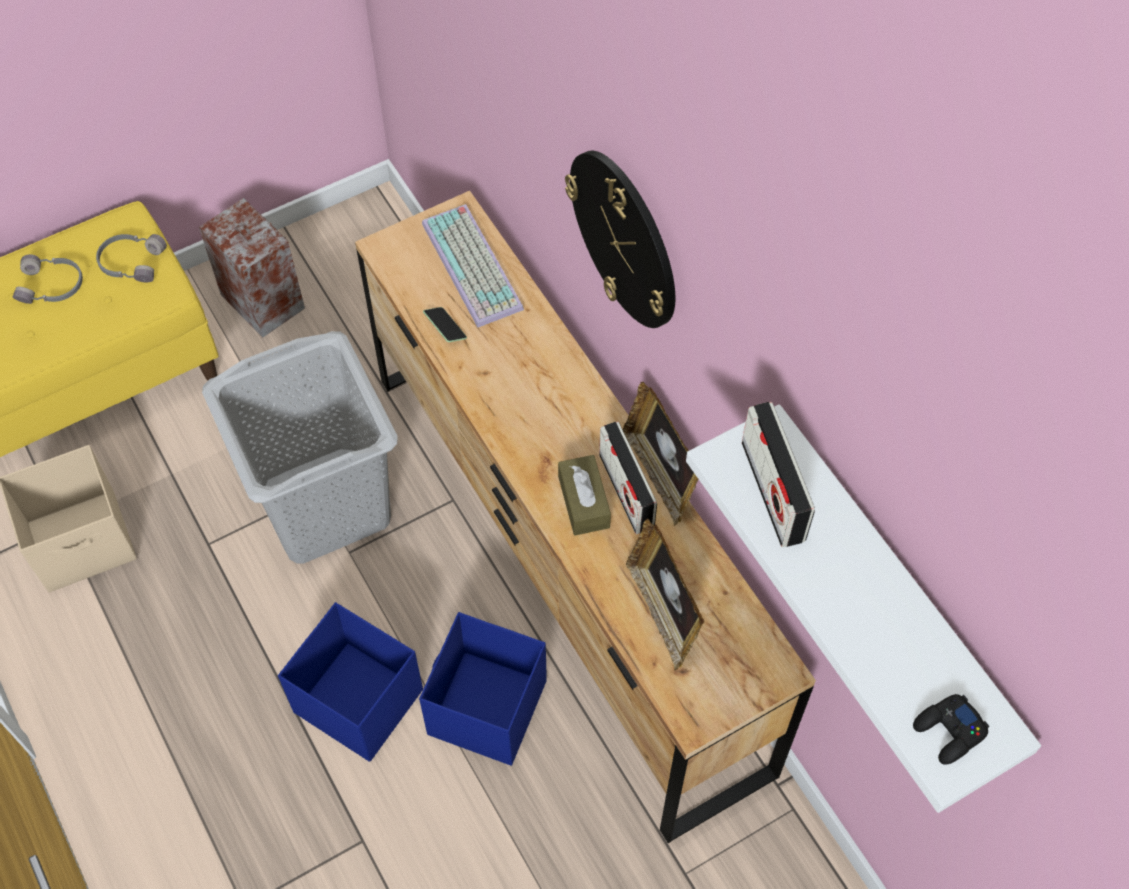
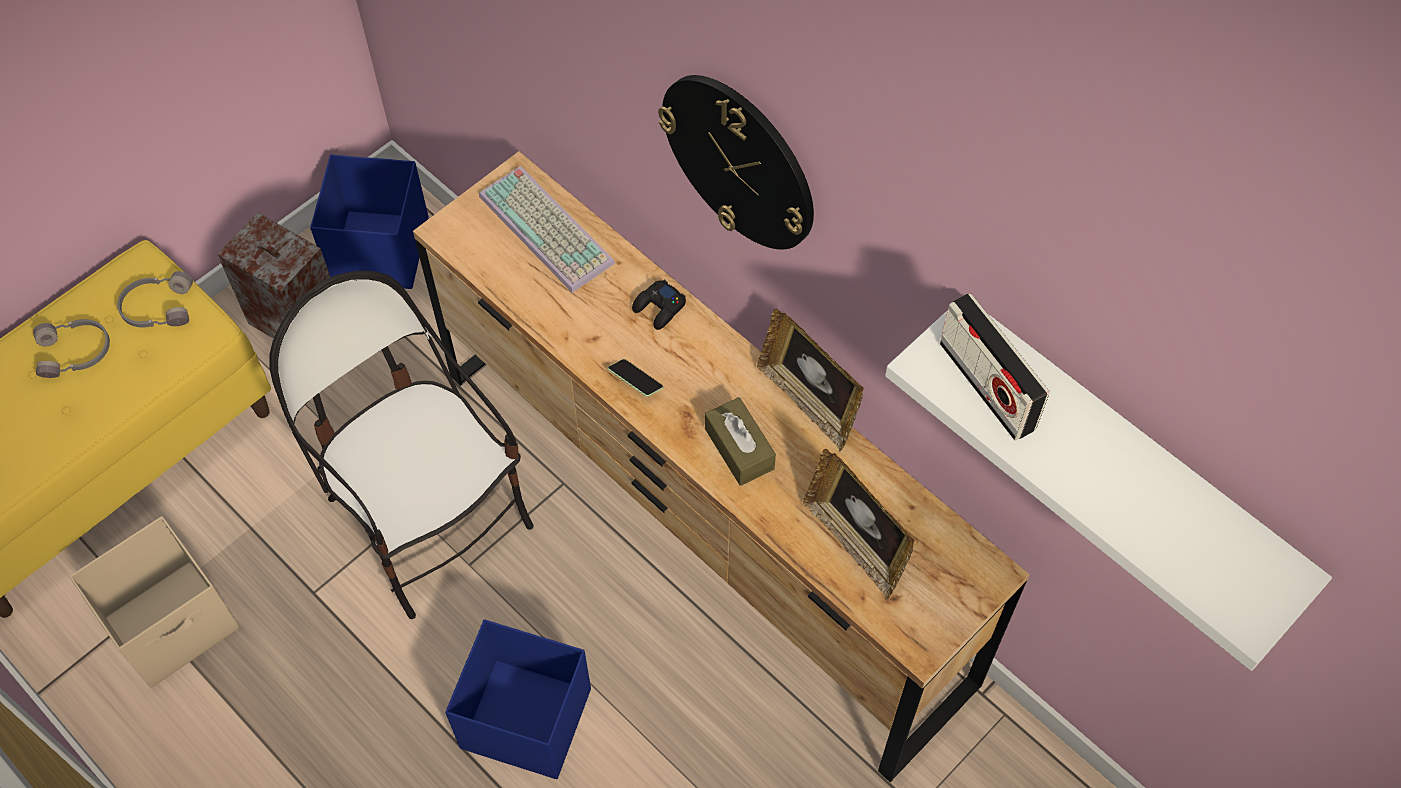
camera: 15 degrees left, 0 degrees up
grey laundry basket [202,331,398,564] -> chair [269,271,533,619]
blue storage box [419,612,547,766] -> blue storage box moved to [310,154,429,289]
phone [423,307,467,342] -> phone moved to [607,359,663,397]
radio [599,421,657,534] -> none
black game controller [913,694,989,765] -> black game controller moved to [632,280,686,330]

